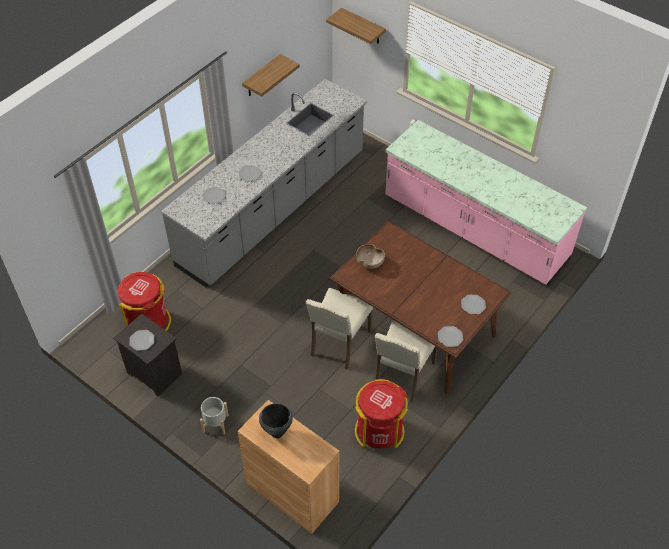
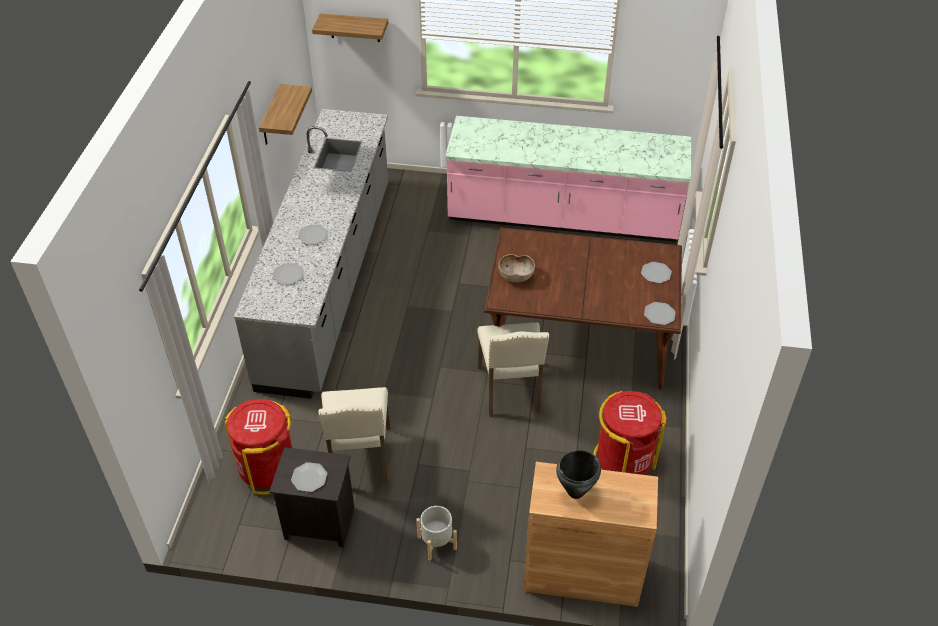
camera: 30 degrees left, 5 degrees down
beige chair [375,320,437,403] -> beige chair moved to [319,387,390,484]

